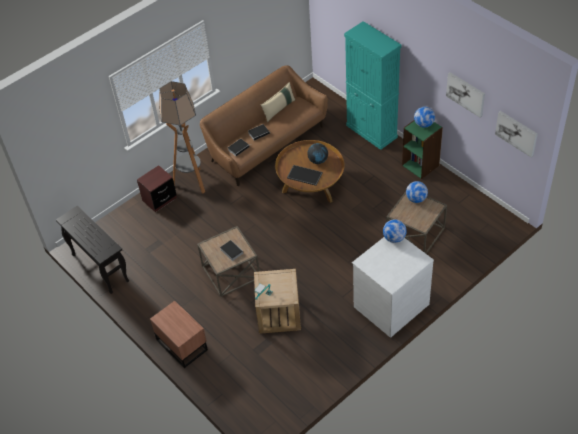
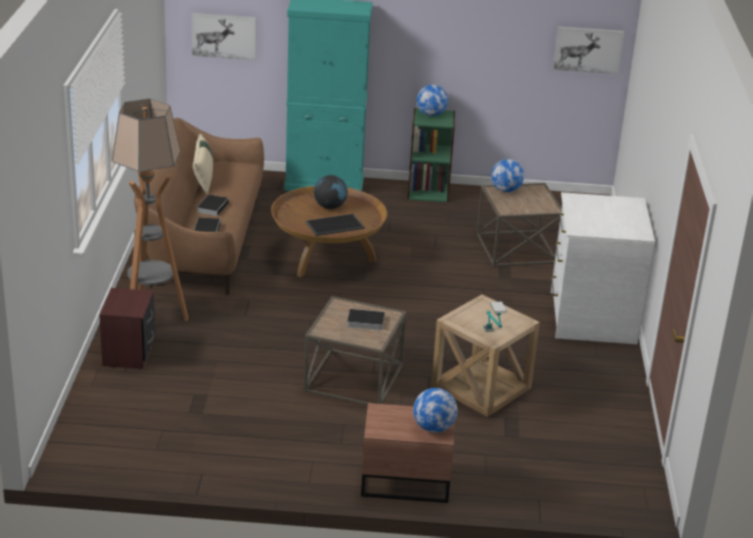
camera: 50 degrees left, 20 degrees down
black console table [56,206,129,294] -> none
globe [383,219,407,243] -> globe moved to [413,388,458,433]
picture [446,72,485,118] -> picture moved to [192,13,257,60]

